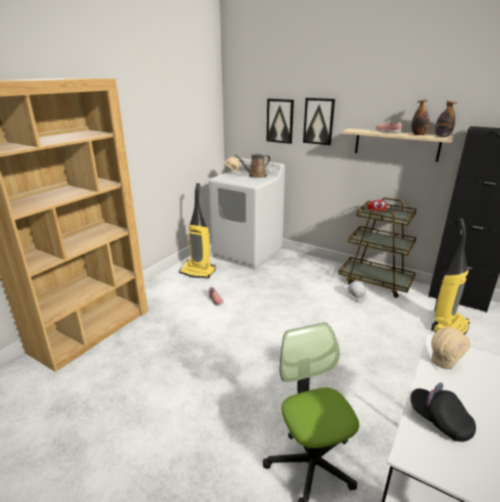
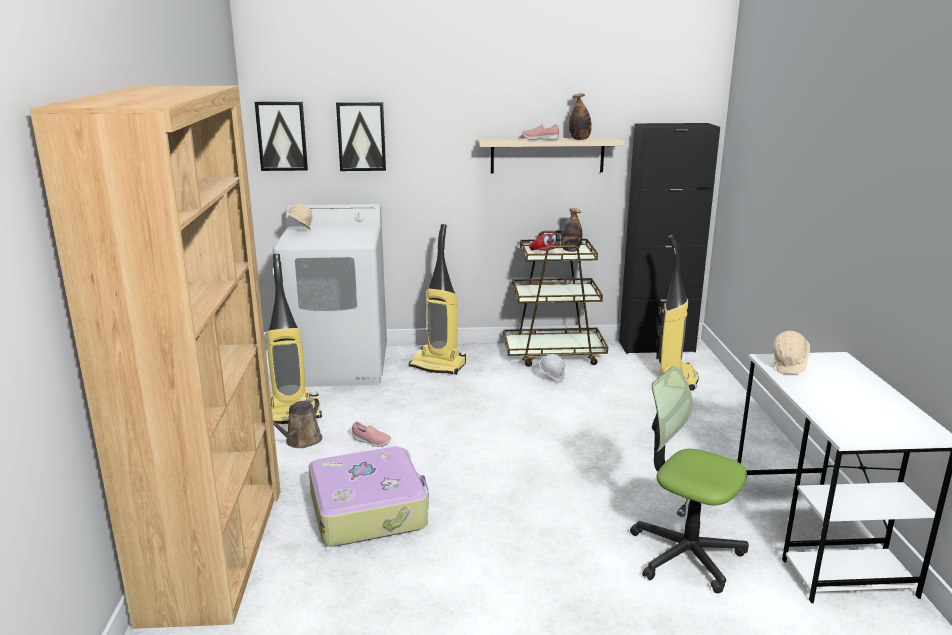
camera: 35 degrees left, 5 degrees down
brown watering can [235,154,270,178] -> brown watering can moved to [273,397,322,448]
picture [303,98,335,145] -> picture moved to [255,101,308,171]
black cap [410,383,476,442] -> none
bottle [435,101,457,137] -> bottle moved to [560,208,582,252]
none -> suitcase [309,447,429,547]
none -> vacuum cleaner [409,224,466,375]

